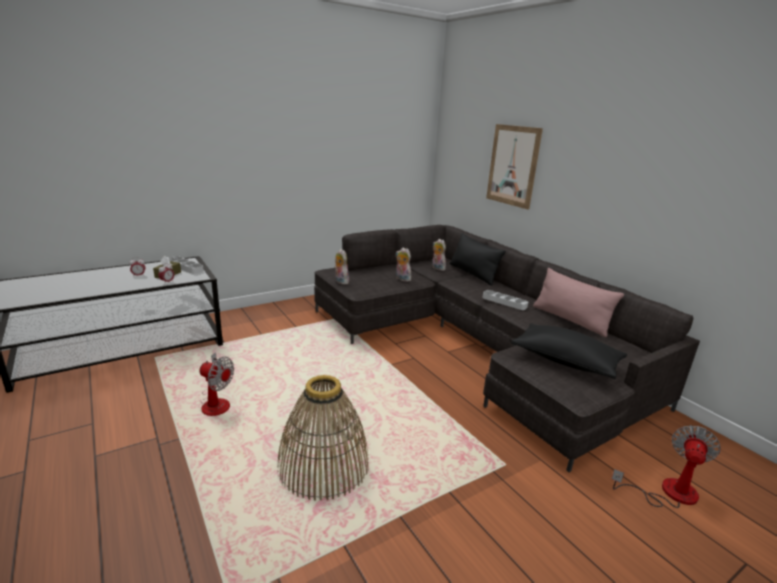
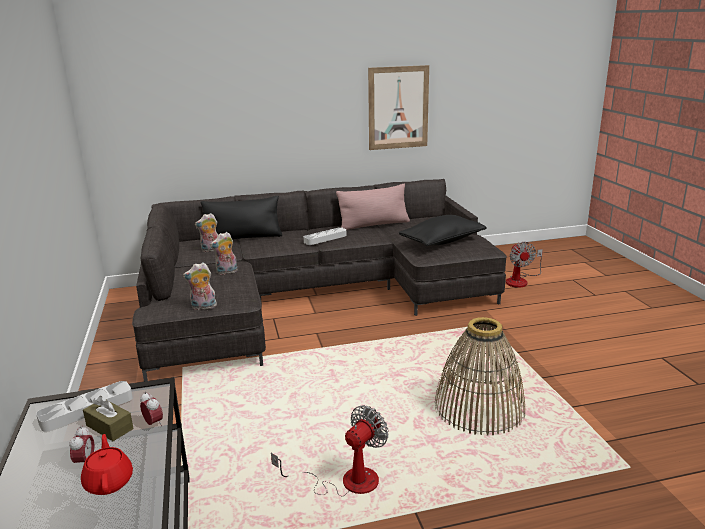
camera: 70 degrees left, 0 degrees up
picture [486,124,543,210] -> picture moved to [368,65,429,150]
fan [612,425,720,508] -> fan turned 150 degrees counterclockwise [506,242,543,288]
none -> red teapot [81,434,133,495]

